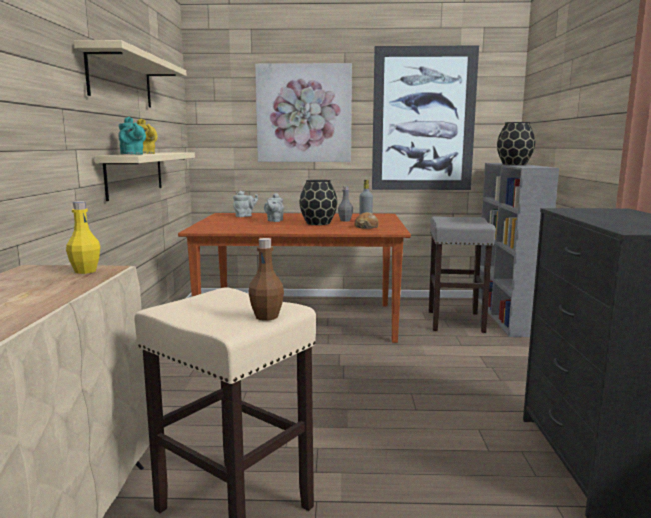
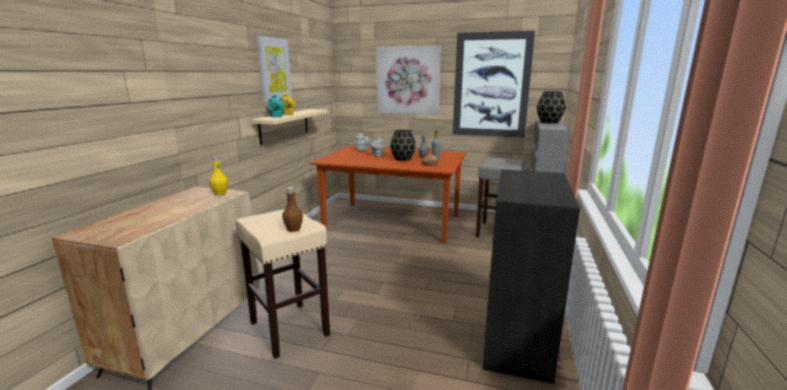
camera: 15 degrees right, 5 degrees up
beige shelf [74,40,187,107] -> picture [257,36,292,102]

